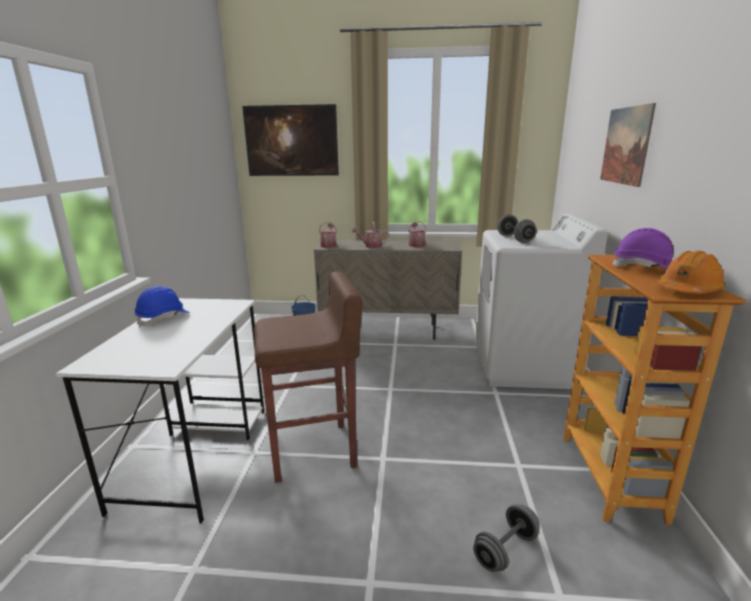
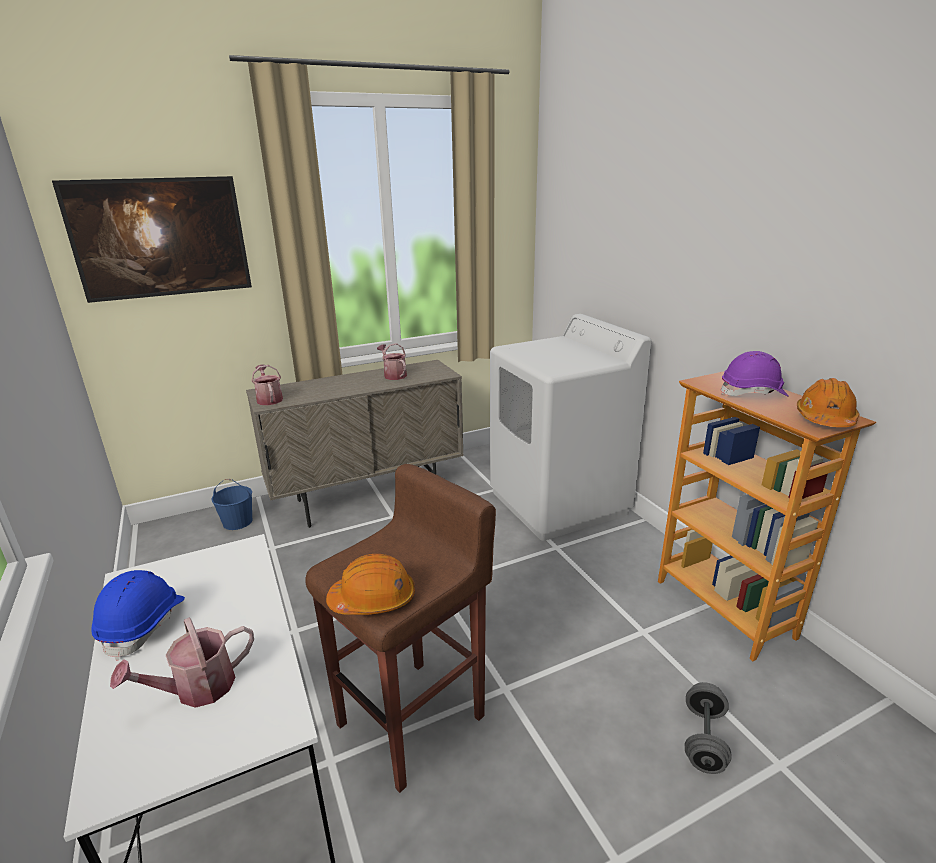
camera: 30 degrees left, 5 degrees up
watering can [351,222,390,248] -> watering can moved to [110,618,254,708]
grey dumbbell [497,214,537,243] -> none
picture [600,103,656,187] -> none
none -> orange hard hat [326,554,415,615]

